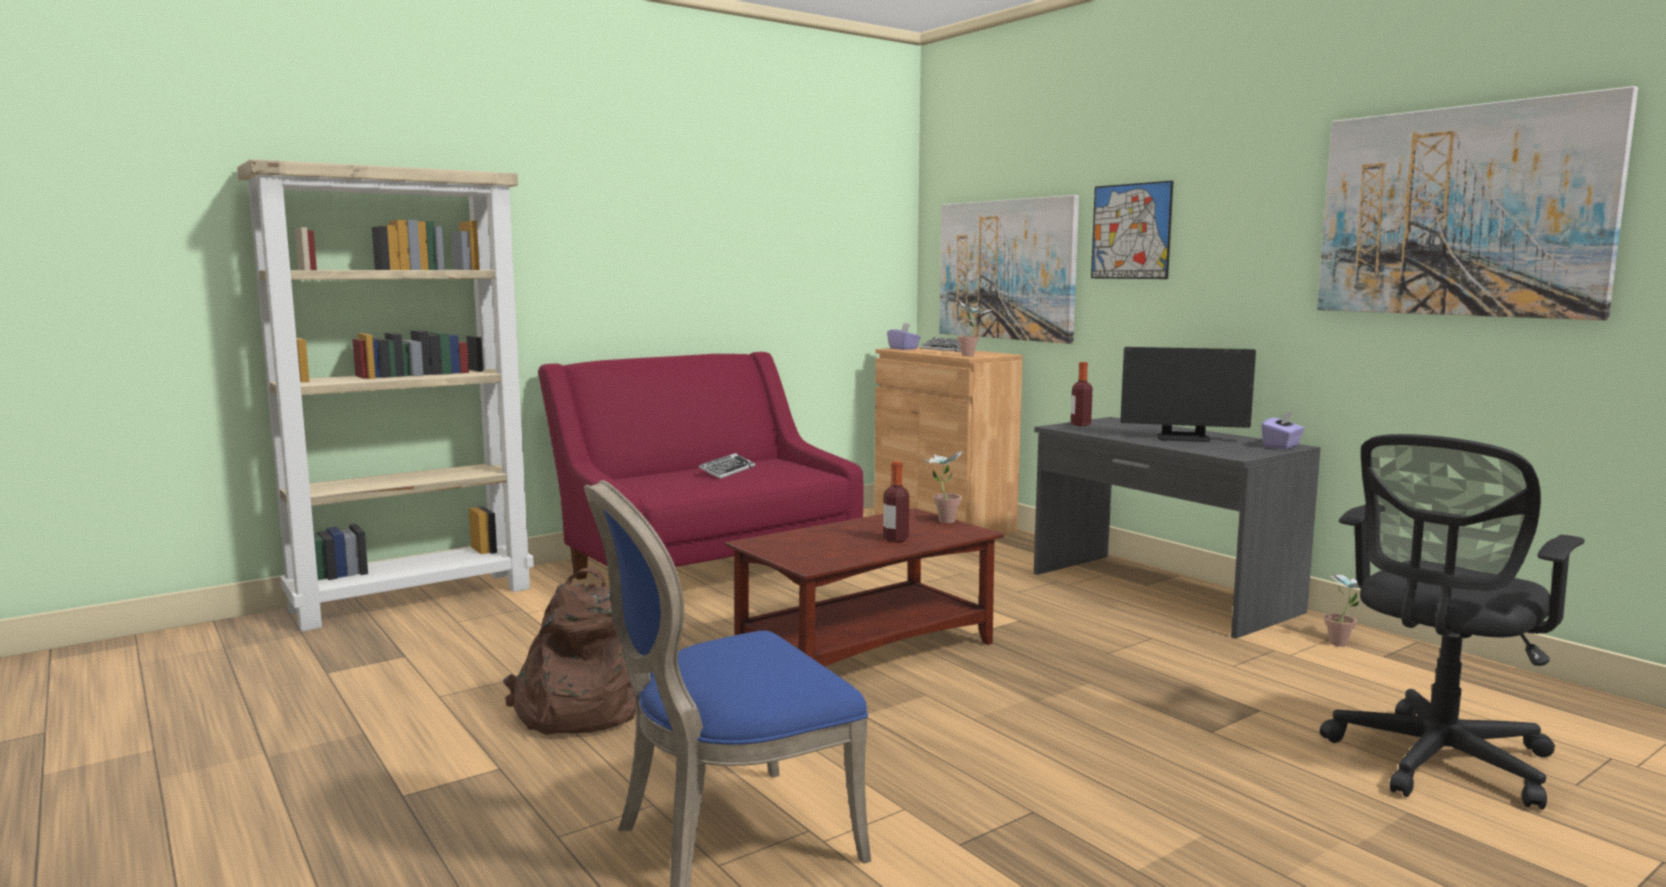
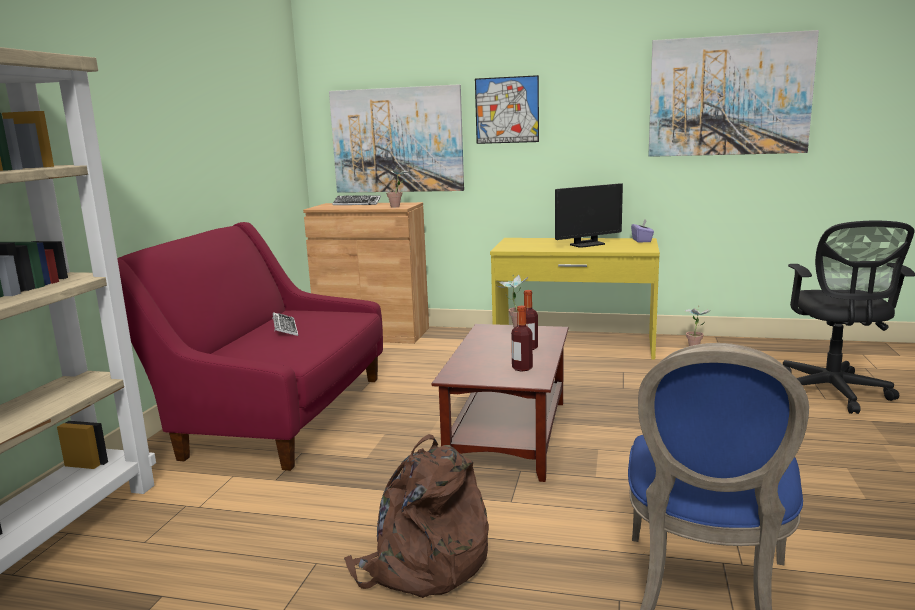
camera: 40 degrees left, 5 degrees up
purple tissue box [887,323,921,350] -> none
grey desk [1034,417,1320,639] -> yellow desk [490,238,660,360]
bottle [1071,362,1093,426] -> bottle moved to [511,306,533,372]

